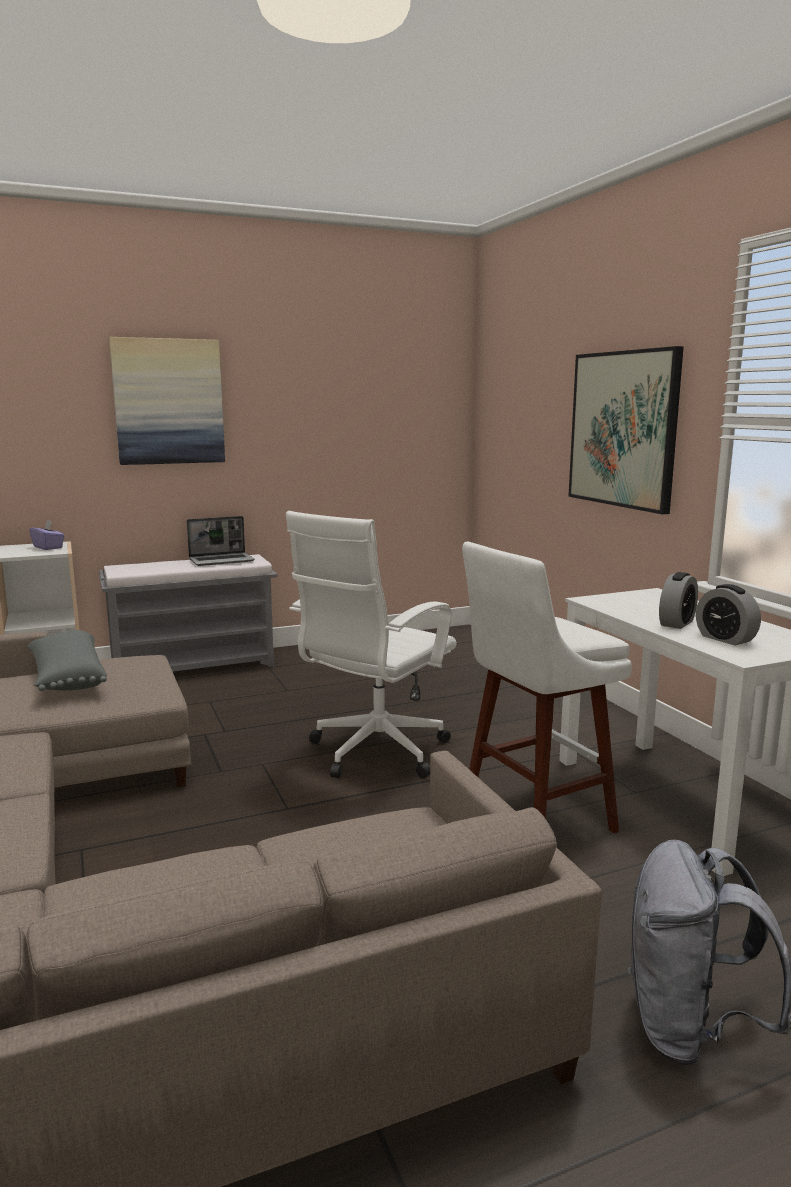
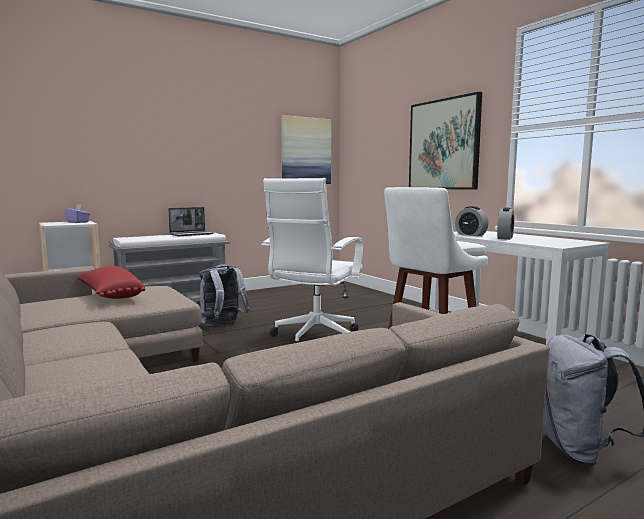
camera: 10 degrees left, 5 degrees down
grey pillow [27,630,107,691] -> red pillow [77,265,145,299]
picture [109,337,225,465] -> picture moved to [281,115,331,184]
alarm clock [696,584,761,646] -> alarm clock moved to [455,206,488,236]
none -> grey backpack [199,264,251,327]

